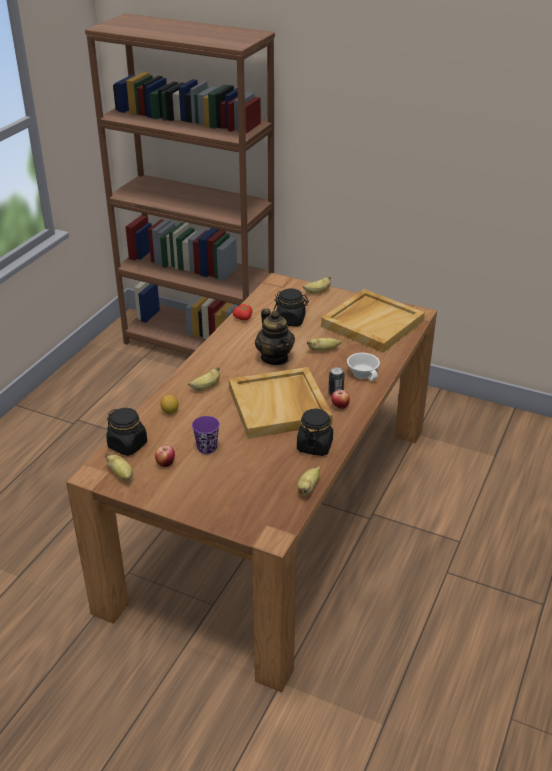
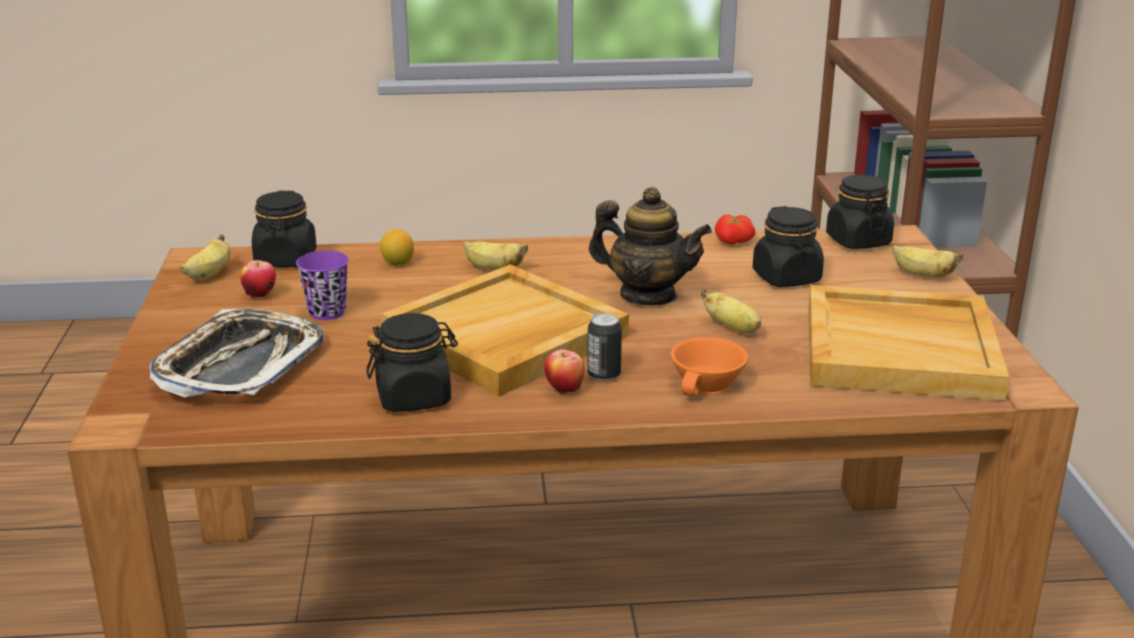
camera: 60 degrees right, 10 degrees down
teapot [255,308,295,365] -> teapot turned 105 degrees counterclockwise [589,187,712,305]
banana [298,466,321,496] -> none
white cup [347,353,380,381] -> orange cup [671,337,748,397]
none -> tray [149,309,324,397]
none -> black jar [826,175,894,249]

